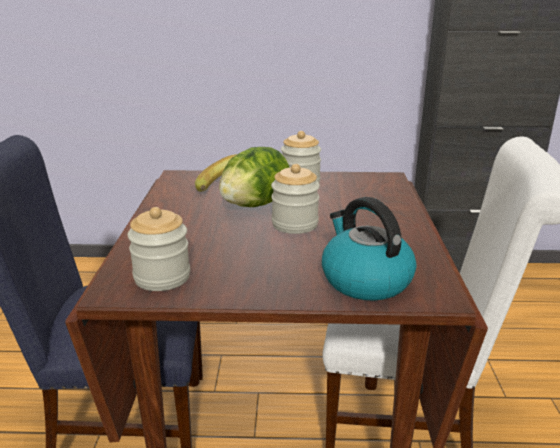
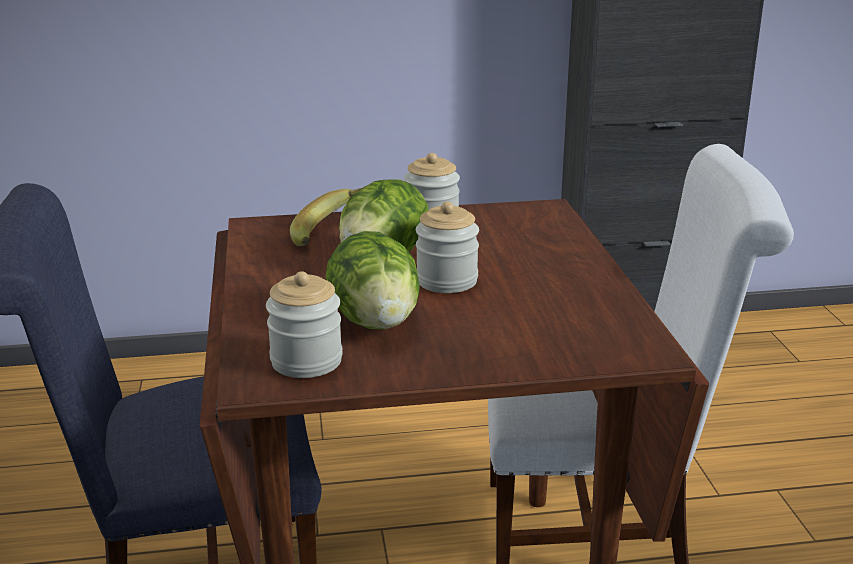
camera: 10 degrees left, 0 degrees up
kettle [322,197,416,301] -> none
none -> lettuce [325,231,420,329]

